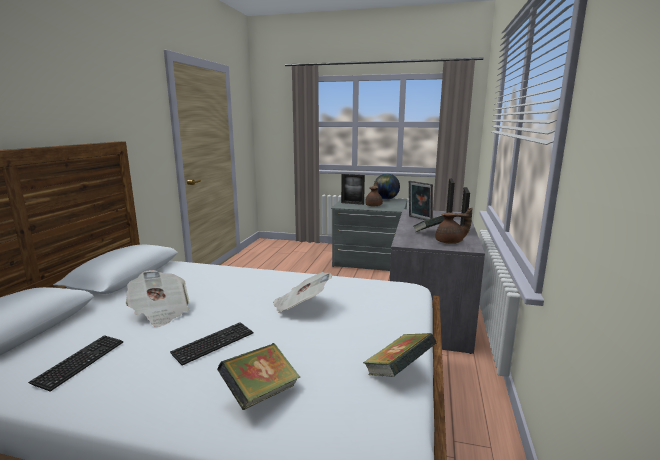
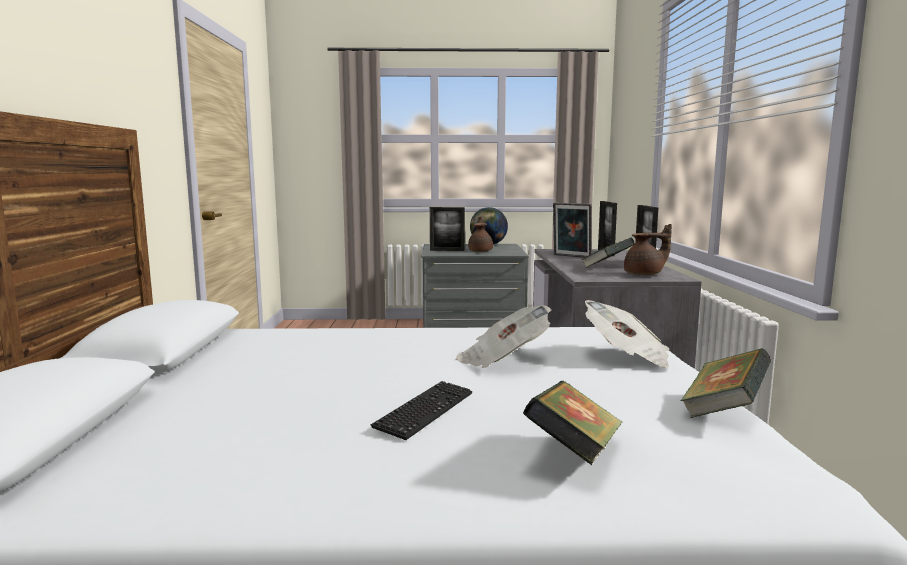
camera: 15 degrees left, 5 degrees down
keyboard [28,335,123,392] -> none
newspaper [125,270,190,327] -> newspaper moved to [585,300,669,368]

